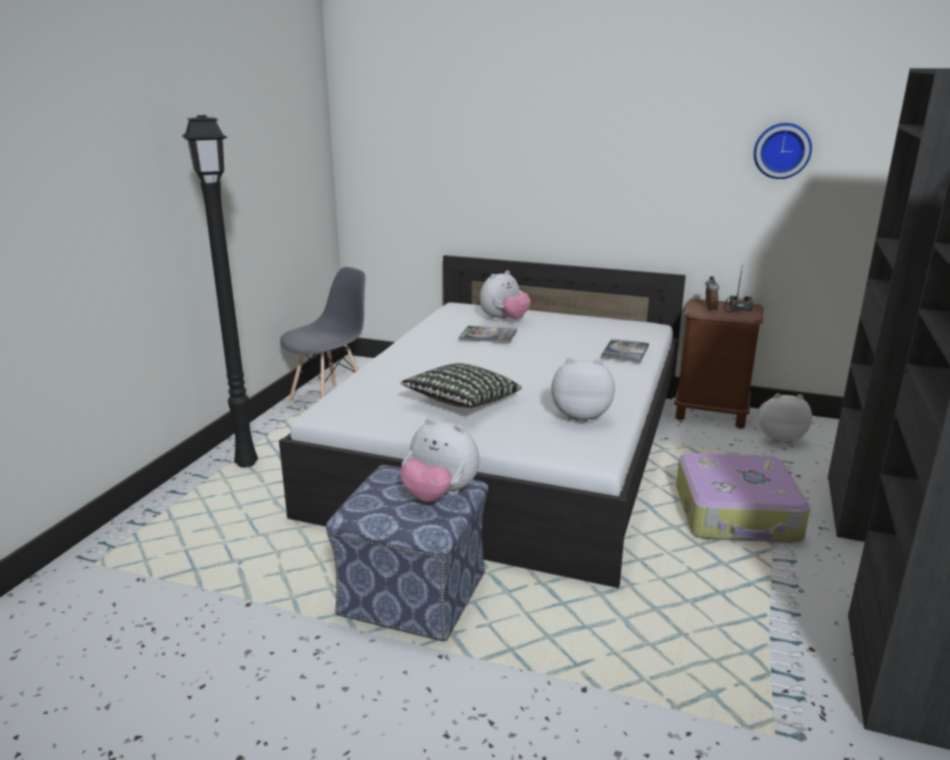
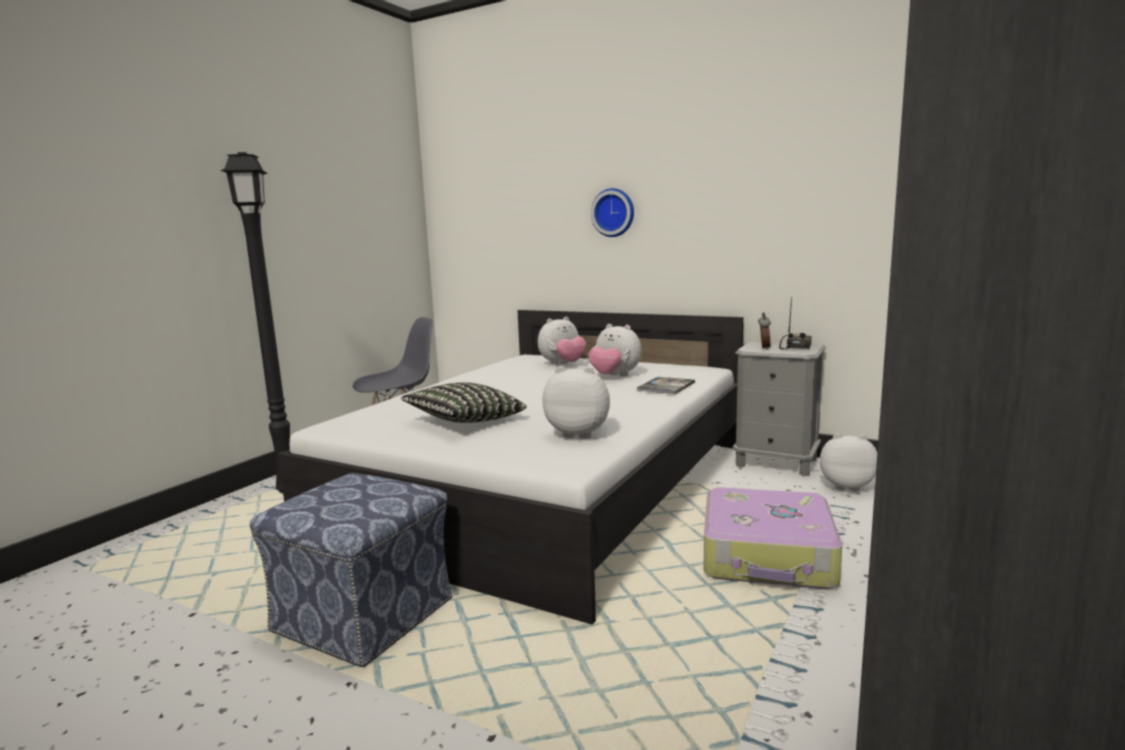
camera: 10 degrees right, 10 degrees down
plush toy [400,418,479,502] -> plush toy moved to [588,324,641,376]
book [459,326,517,343] -> none
brown nightstand [674,298,763,429] -> grey nightstand [733,341,826,476]
wall clock [754,123,812,179] -> wall clock moved to [591,188,634,237]

